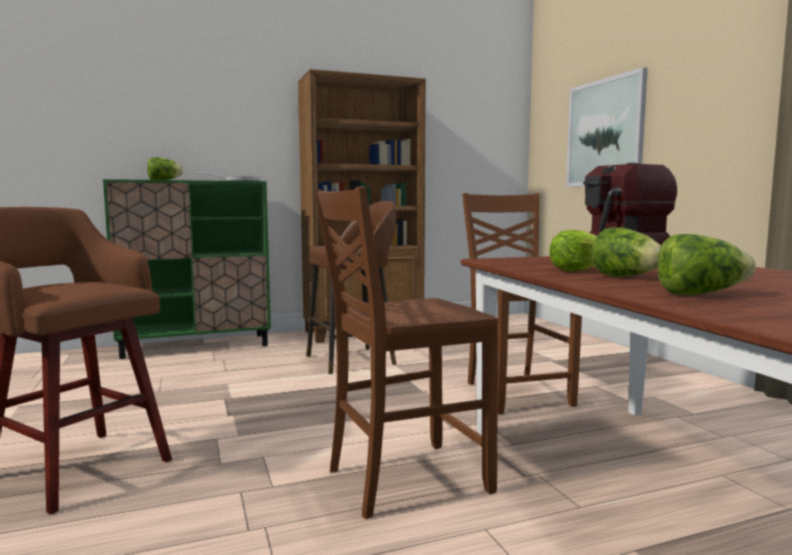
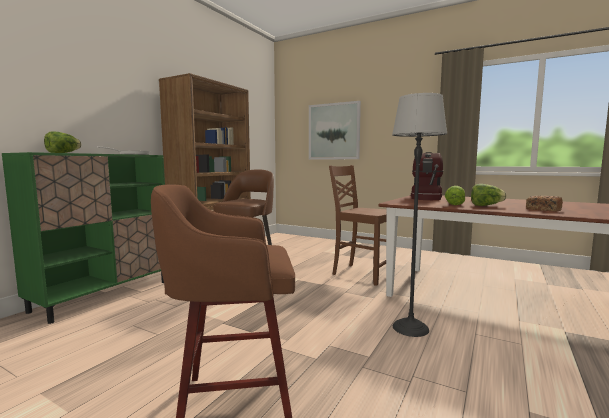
camera: 40 degrees left, 0 degrees up
brown chair [314,186,498,519] -> floor lamp [392,93,447,337]
lettuce [657,234,756,295] -> bread [526,196,563,211]

